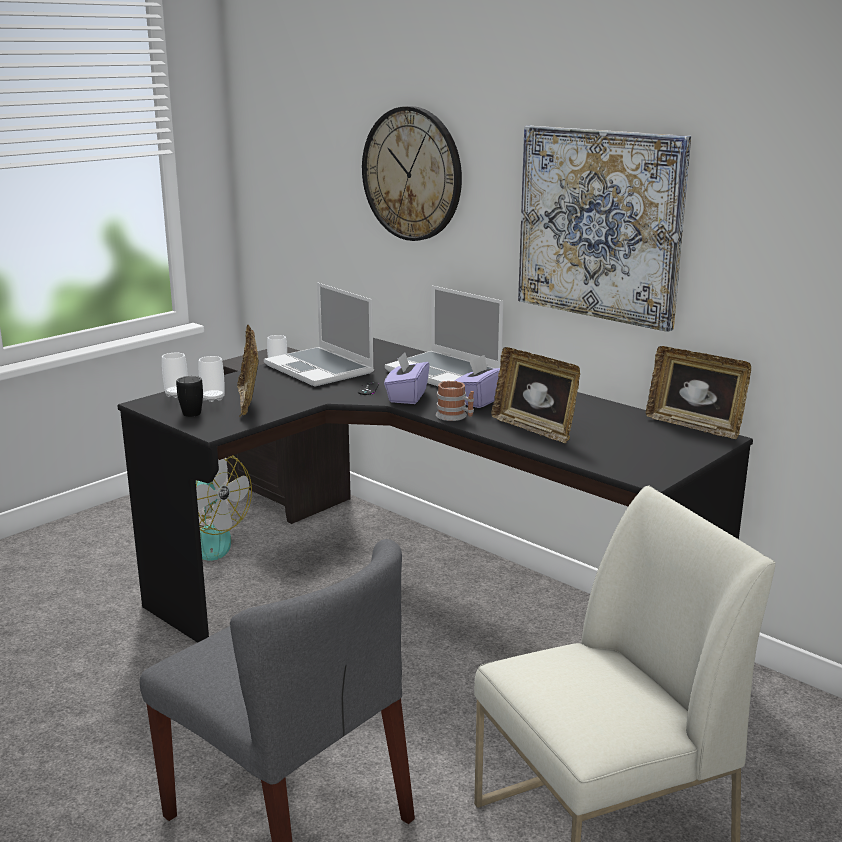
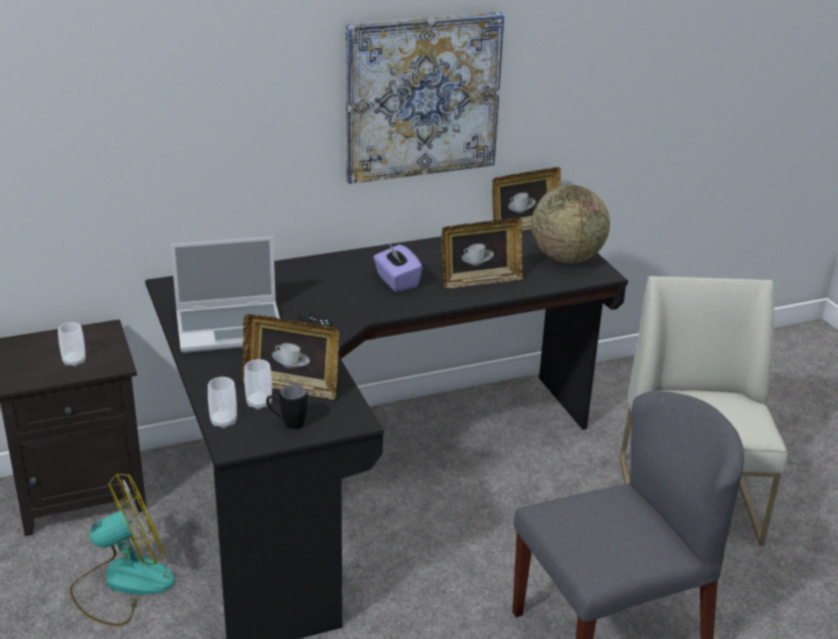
camera: 65 degrees left, 10 degrees up
wall clock [362,106,462,241] -> none
purple tissue box [384,352,429,404] -> none
laptop [385,286,503,386] -> none
mug [436,381,474,421] -> none
none -> globe [531,185,610,263]

